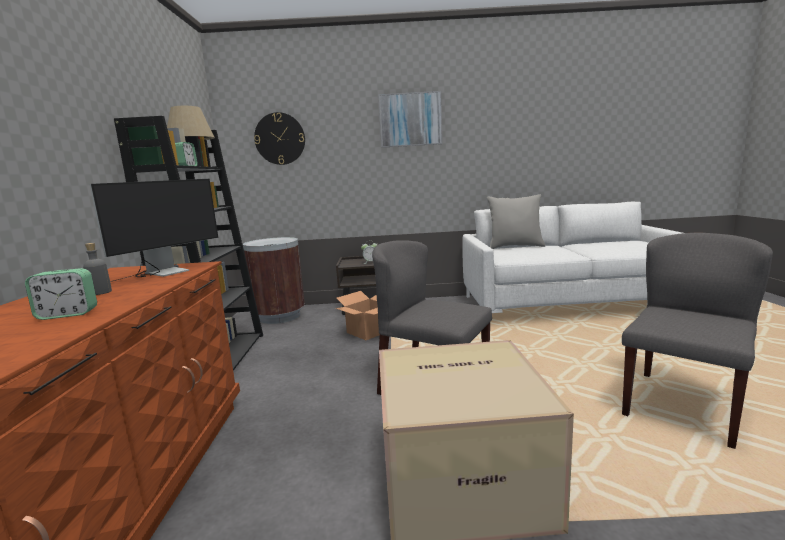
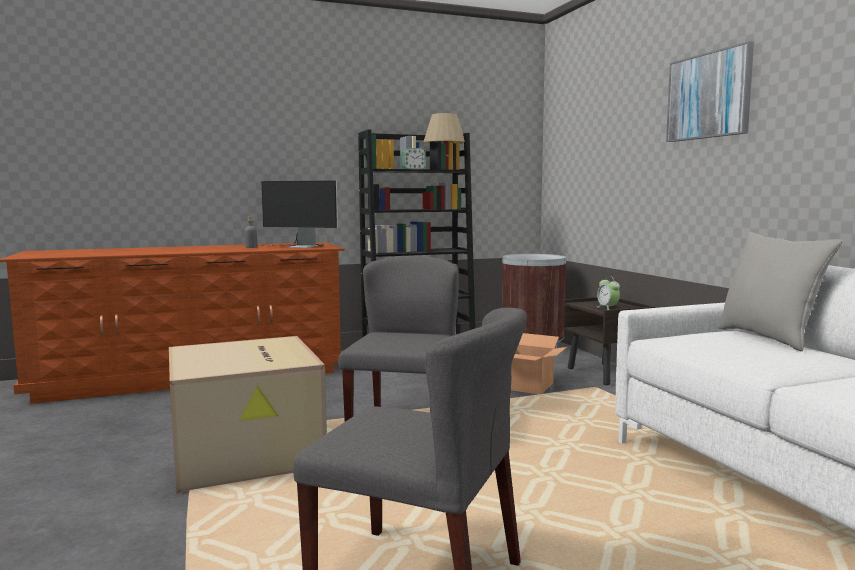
camera: 70 degrees right, 5 degrees down
alarm clock [25,268,97,320] -> none
wall clock [254,112,305,165] -> none

